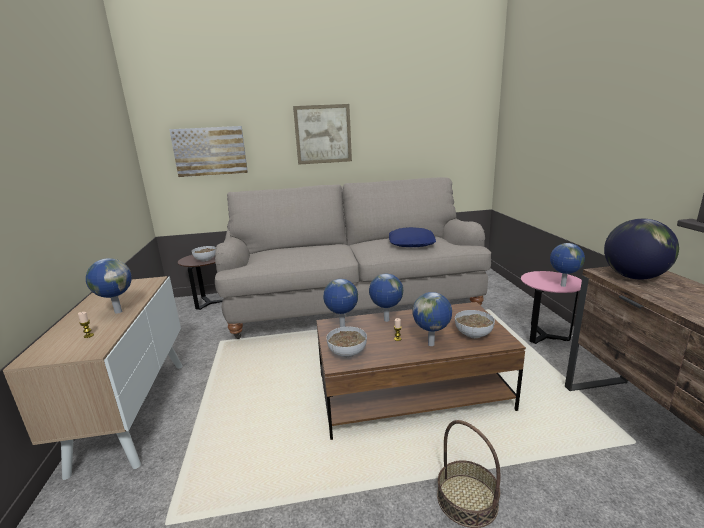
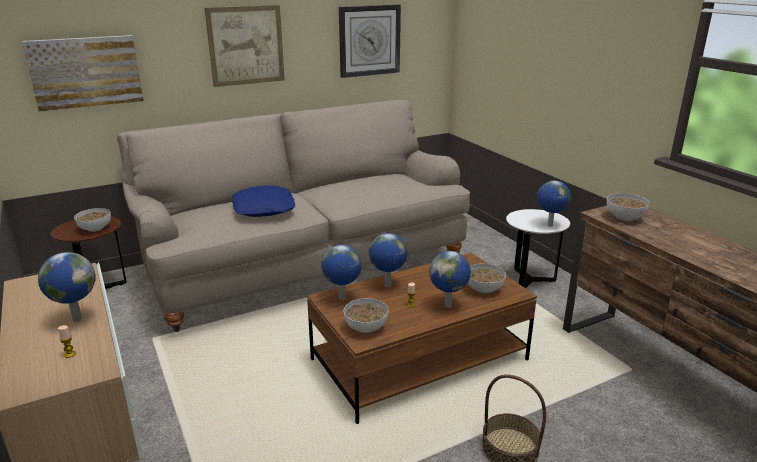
camera: 20 degrees left, 5 degrees up
blue pillow [389,227,436,247] -> blue pillow moved to [232,185,295,217]
pink side table [521,271,582,344] -> white side table [506,209,570,288]
globe [604,219,679,280] -> bowl [607,193,650,221]
none -> wall clock [339,5,401,78]

